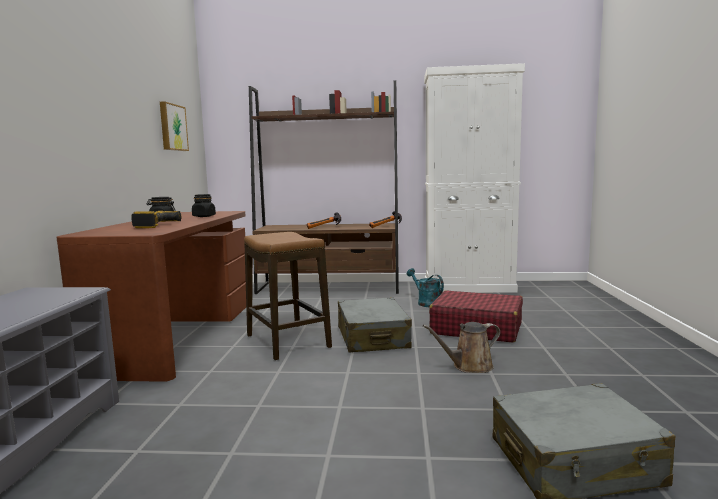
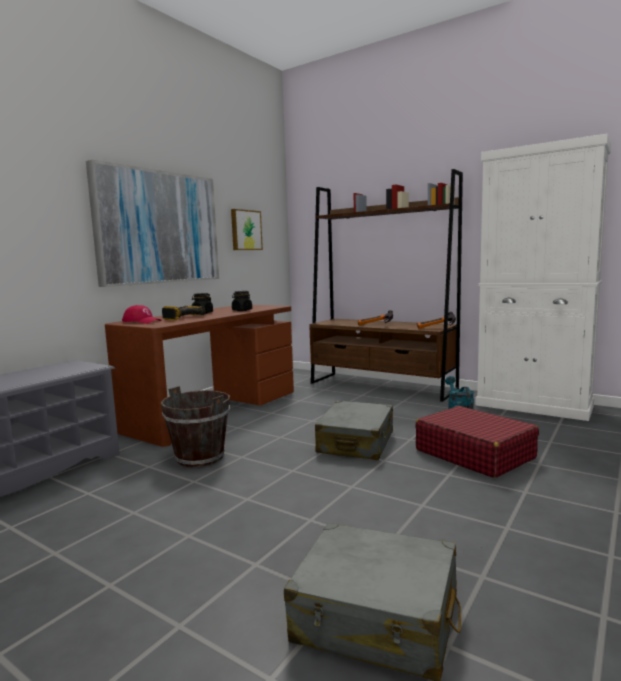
camera: 30 degrees right, 0 degrees up
stool [244,232,332,360] -> none
brown watering can [423,322,500,373] -> none
none -> picture [86,160,219,287]
none -> red cap [122,305,162,323]
none -> brown bucket [161,386,230,467]

